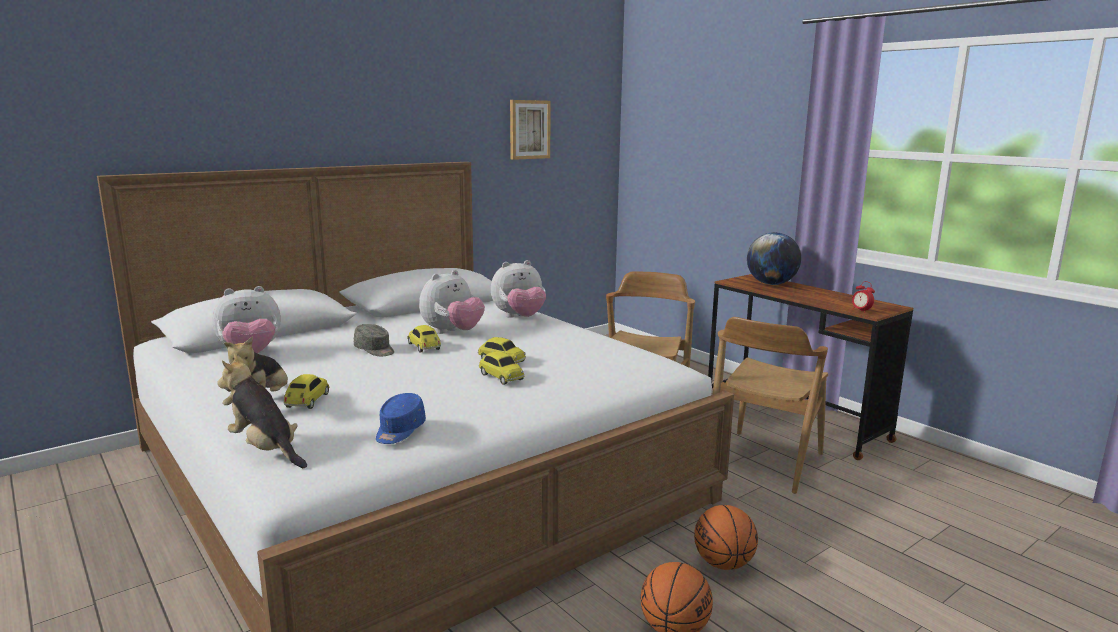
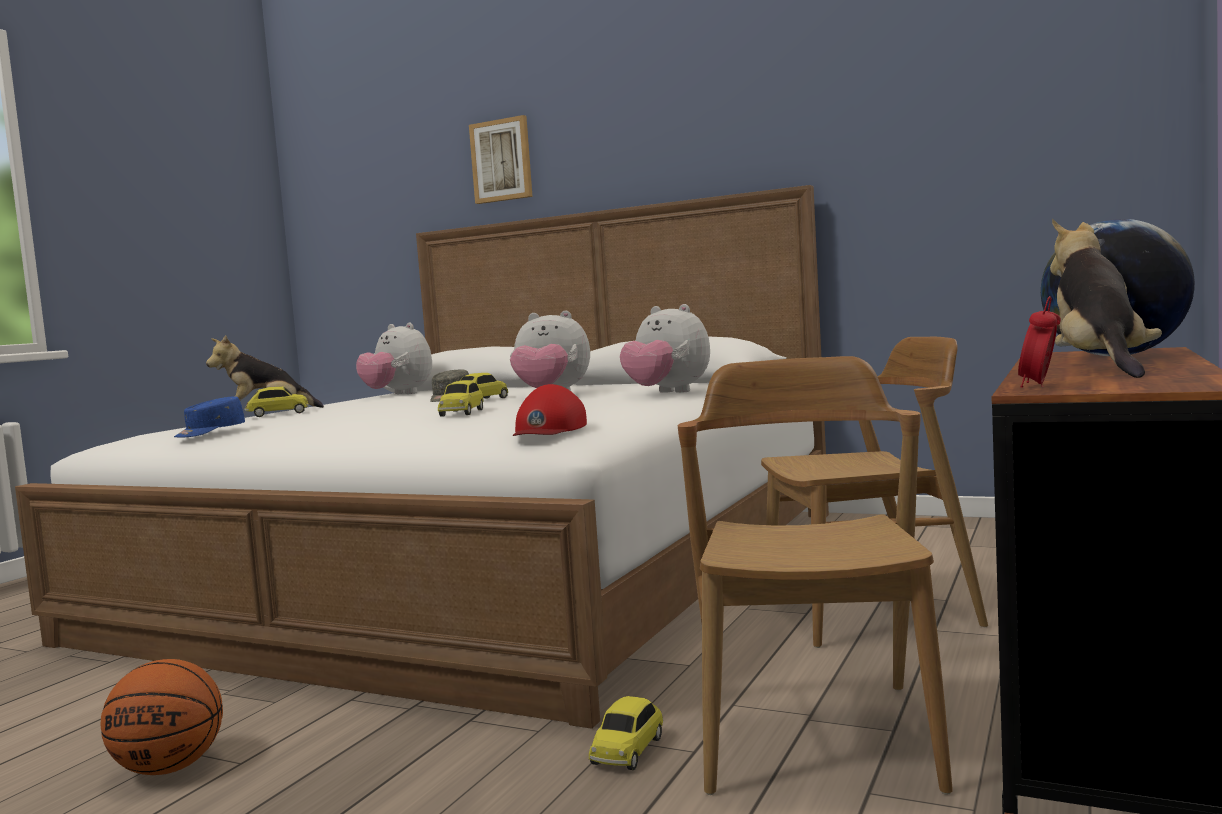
camera: 65 degrees right, 10 degrees down
plush toy [217,354,307,468] -> plush toy moved to [1050,219,1162,378]
blue cap [376,393,426,444] -> blue cap turned 45 degrees counterclockwise [174,396,245,437]
toy car [479,351,524,385] -> toy car moved to [589,696,663,770]
picture [510,100,551,160] -> picture moved to [469,115,533,204]
basketball [694,505,758,570] -> none
brown chair [713,317,828,494] -> brown chair turned 90 degrees clockwise [678,356,953,795]
none -> red cap [513,384,587,436]

